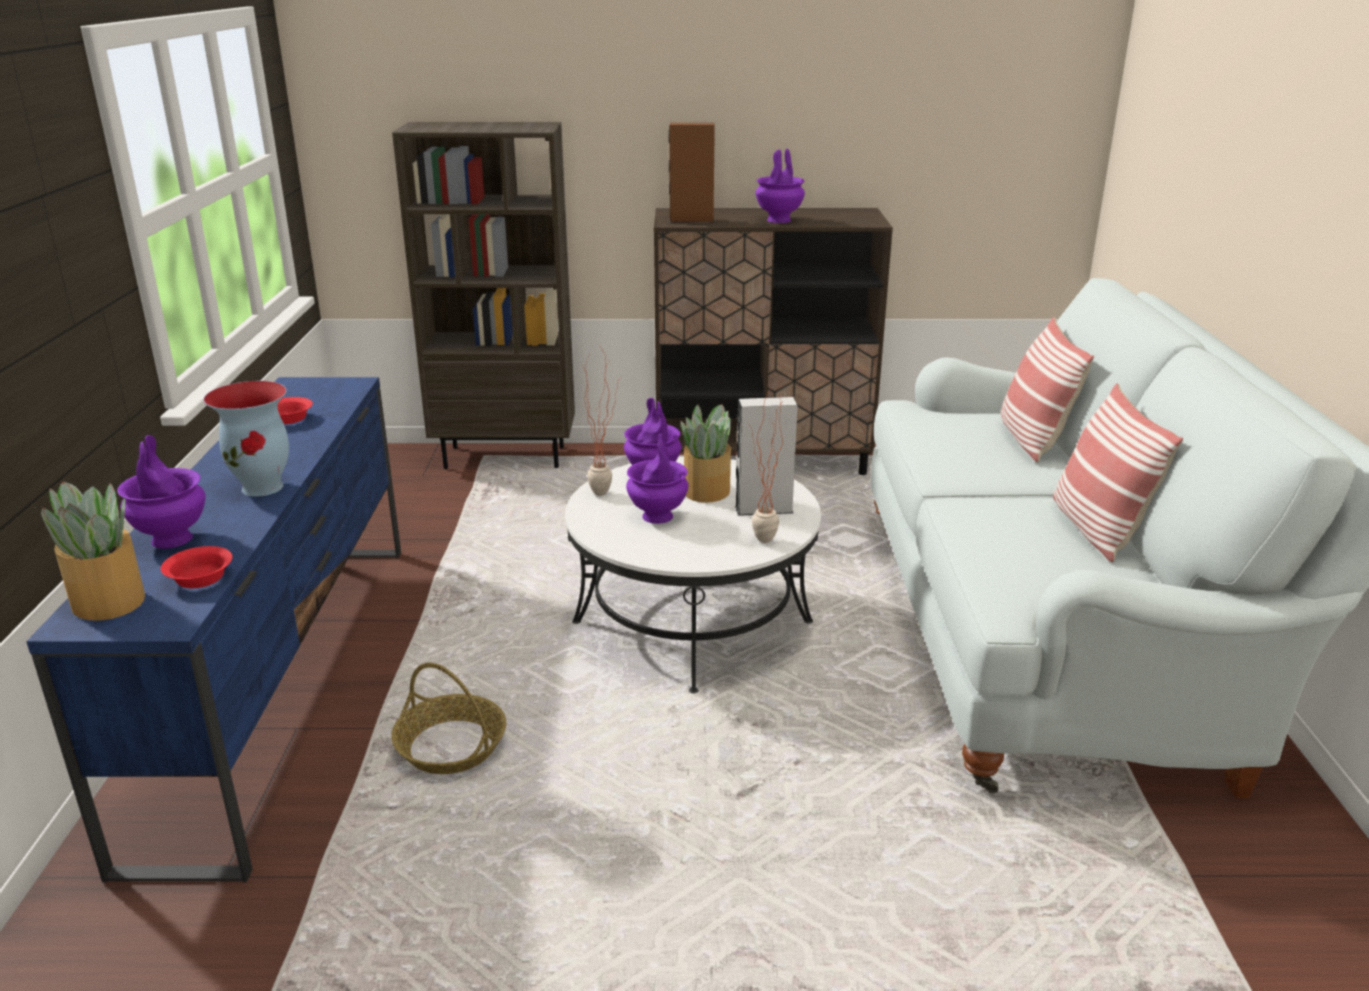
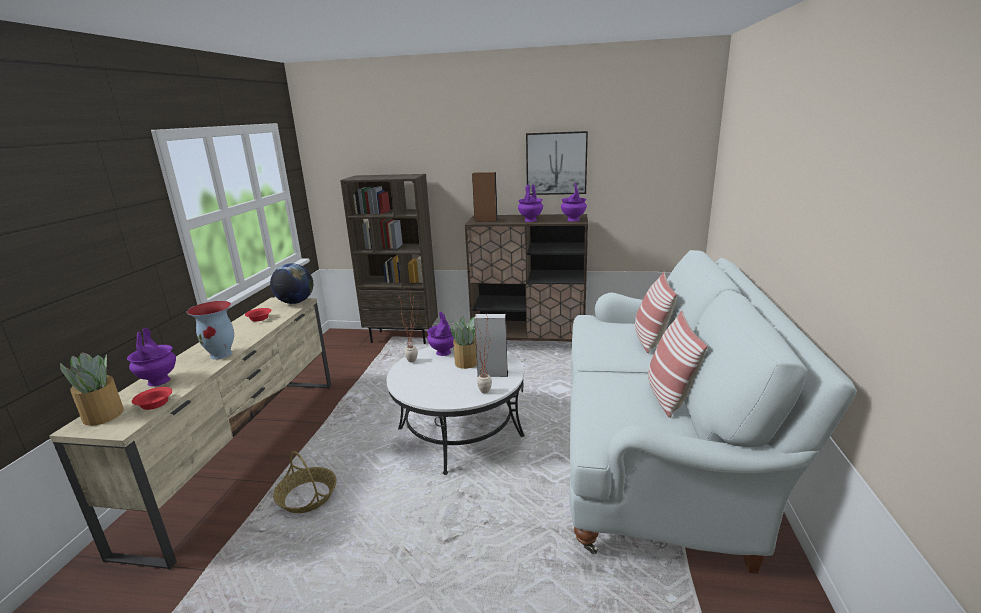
camera: 10 degrees right, 5 degrees down
blue tv stand [26,377,401,883] -> beige tv stand [49,298,332,570]
purple vase [626,434,688,524] -> purple vase moved to [561,183,587,221]
none -> globe [270,263,313,304]
none -> picture [526,131,588,195]

